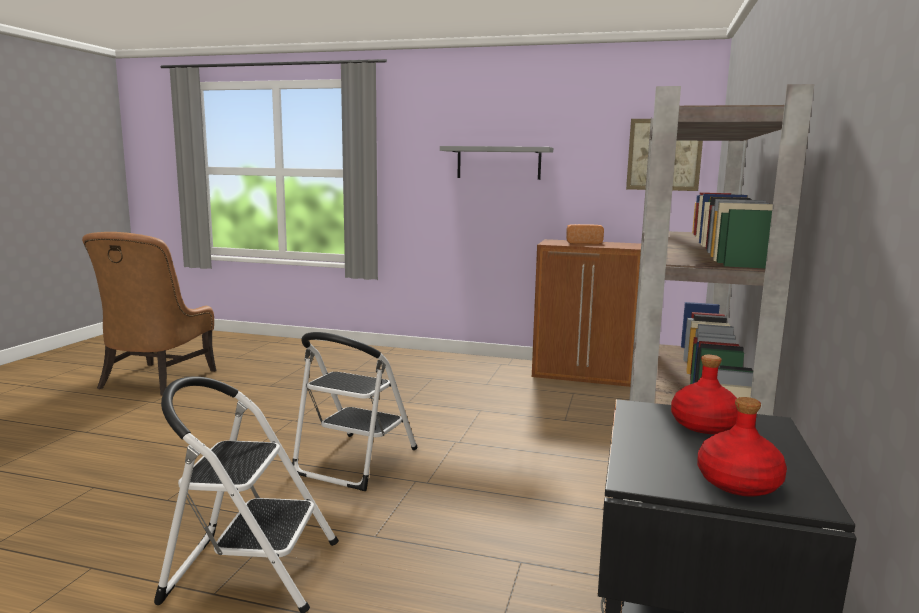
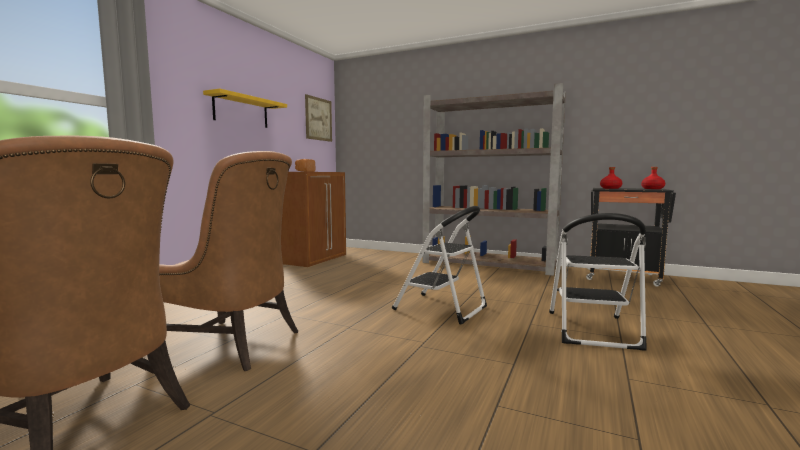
camera: 80 degrees left, 5 degrees down
grey shelf [440,146,553,180] -> yellow shelf [203,89,287,128]
none -> brown chair [159,151,298,371]

